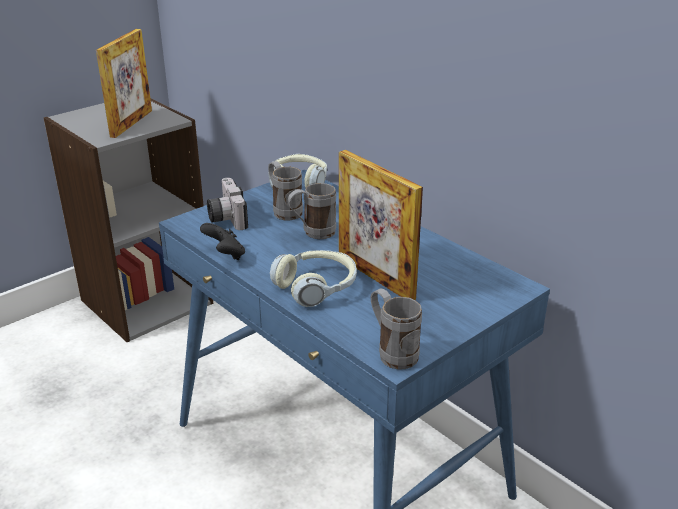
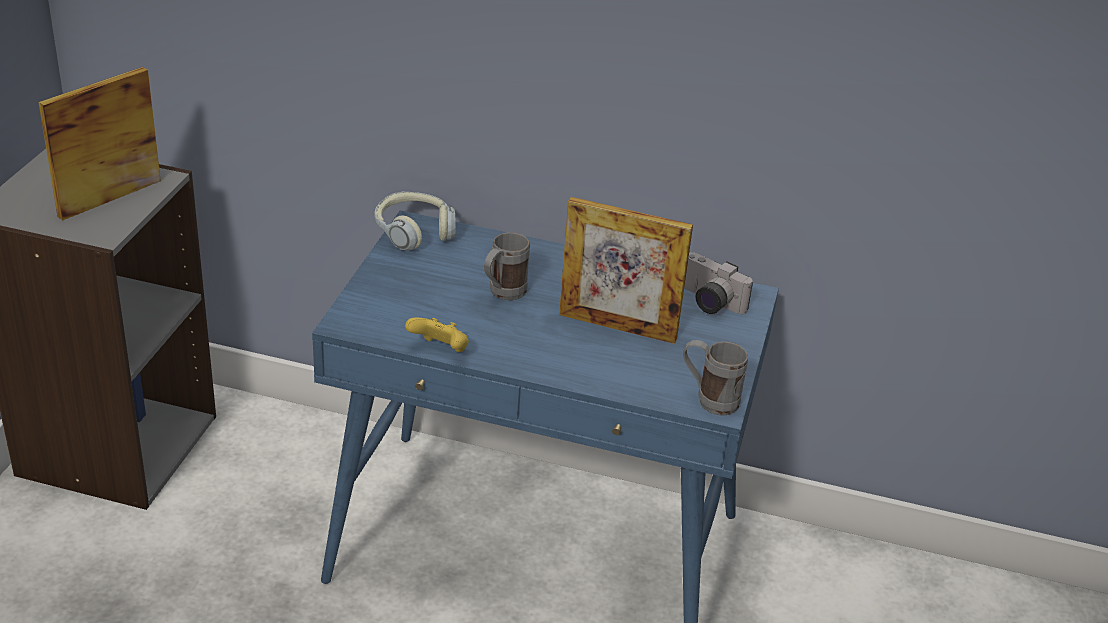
camera: 35 degrees left, 5 degrees up
picture frame [96,29,152,138] -> picture frame turned 120 degrees counterclockwise [38,67,161,220]
black game controller [200,223,245,260] -> yellow game controller [405,318,469,352]
camera [207,178,248,230] -> camera moved to [684,252,753,314]
grey mug [268,161,303,220] -> none
headphones [270,250,357,307] -> none

